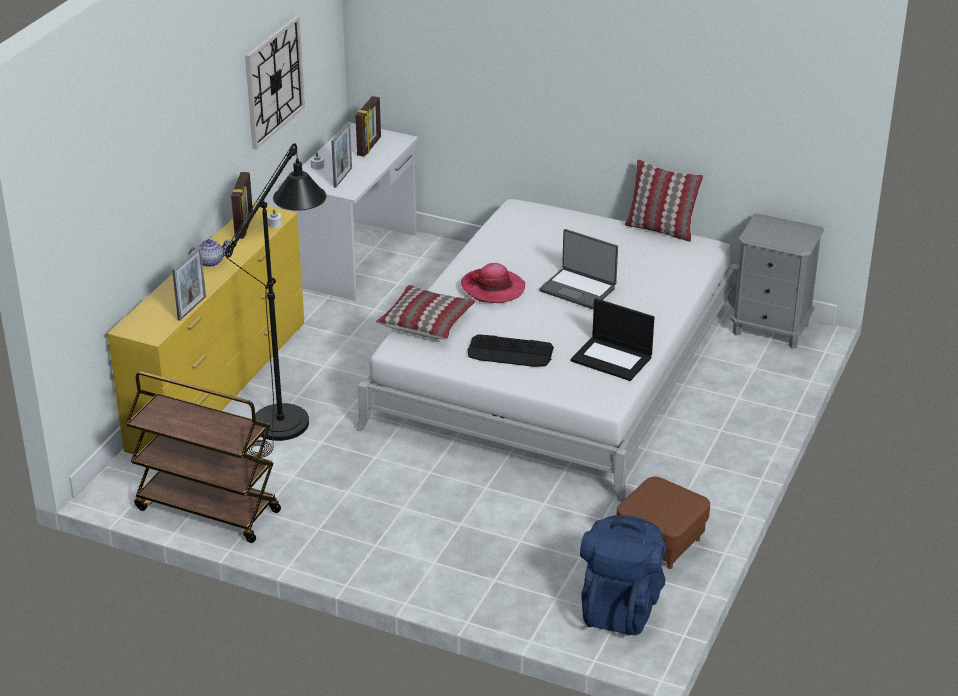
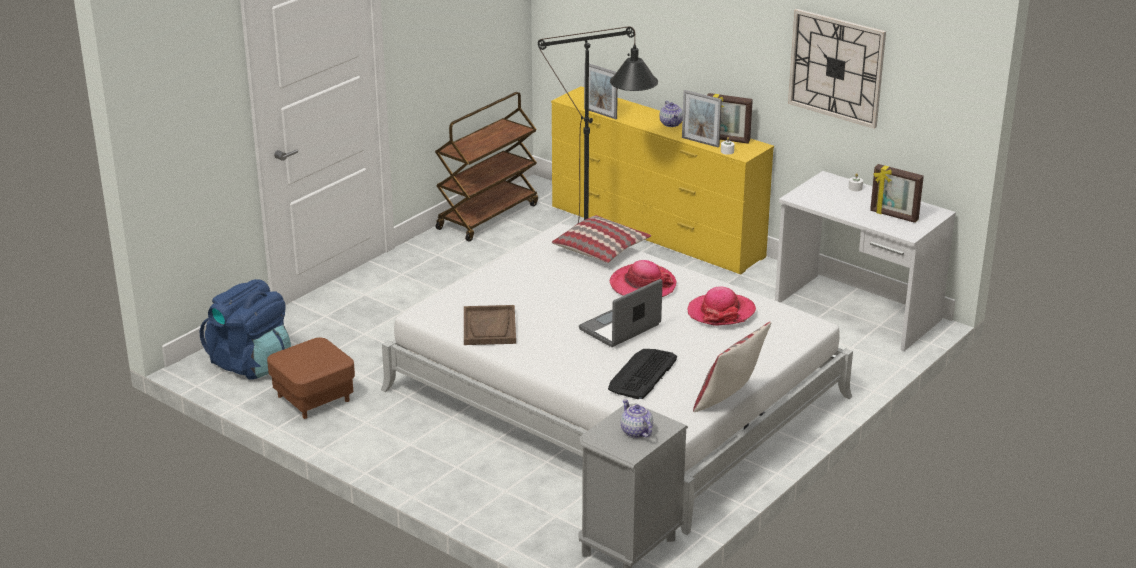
camera: 105 degrees right, 5 degrees down
picture frame [331,122,352,188] -> picture frame moved to [682,90,722,148]
keyboard [468,334,554,367] -> keyboard moved to [608,349,677,399]
laptop [570,298,654,381] -> brown tray [464,305,516,345]
none -> teapot [621,399,653,438]
none -> hat [688,286,756,326]

